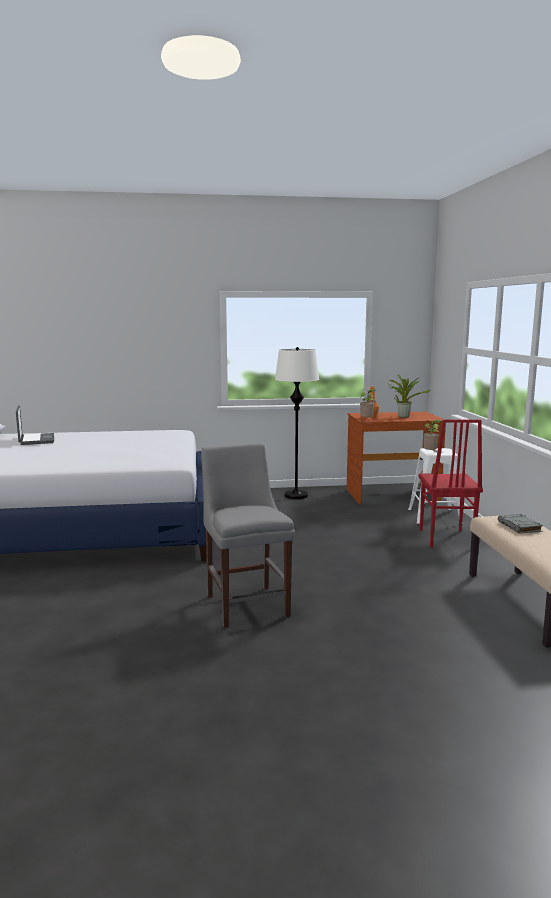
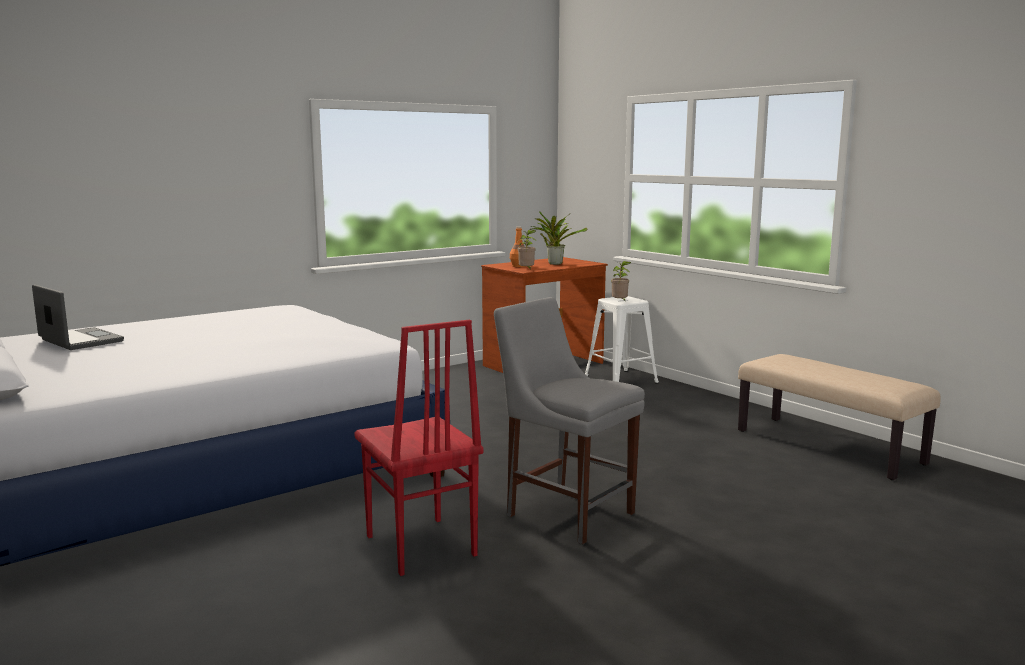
camera: 30 degrees left, 0 degrees up
white floor lamp [275,347,319,499] -> none
red chair [419,420,483,548] -> red chair moved to [354,320,483,576]
grey book [498,514,543,534] -> none

